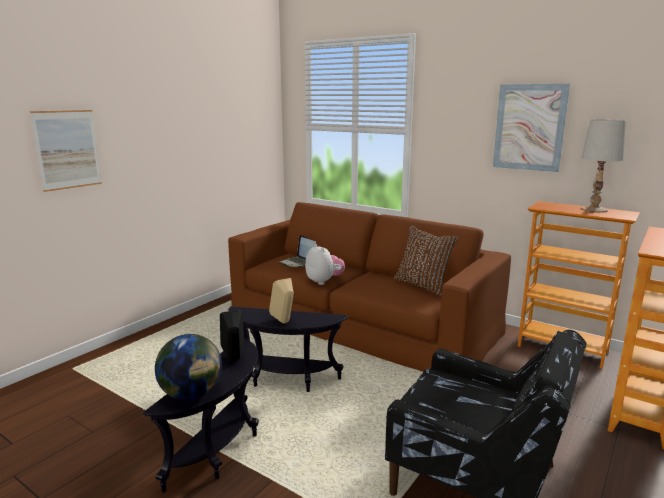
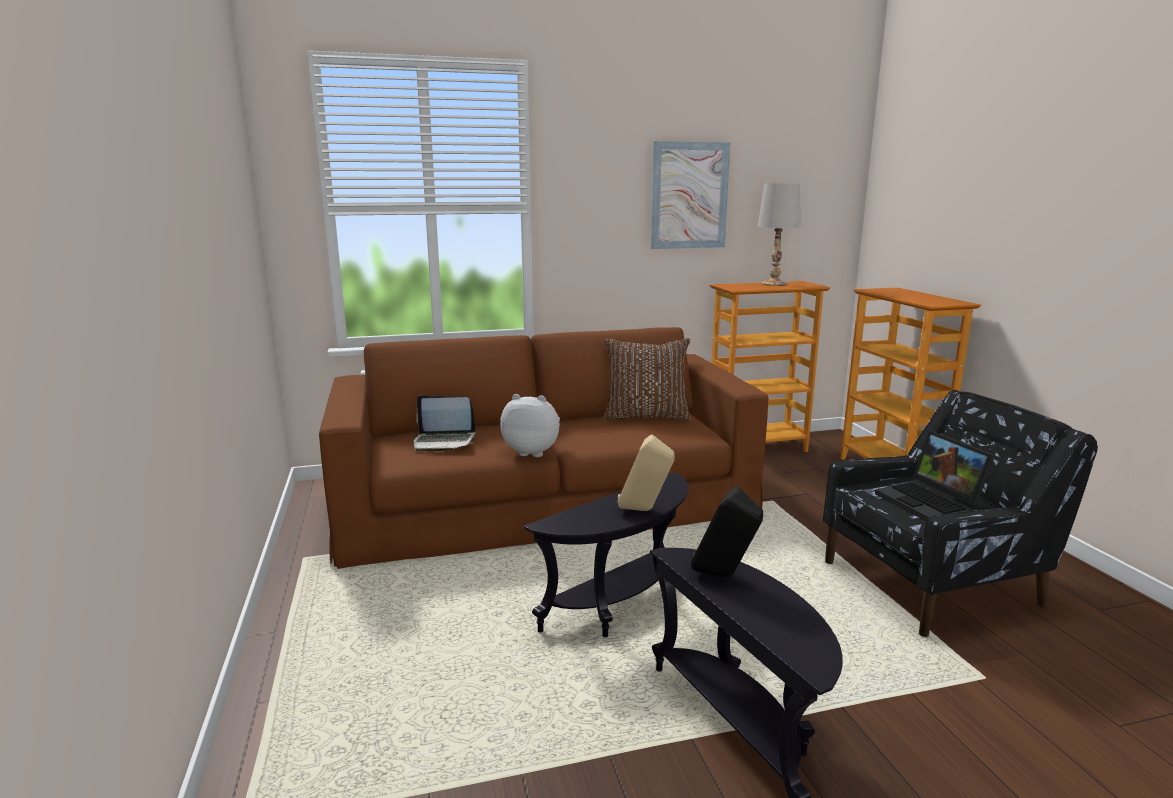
camera: 50 degrees left, 0 degrees up
picture [30,110,102,192] -> none
globe [155,334,222,400] -> none
none -> laptop [875,431,995,521]

